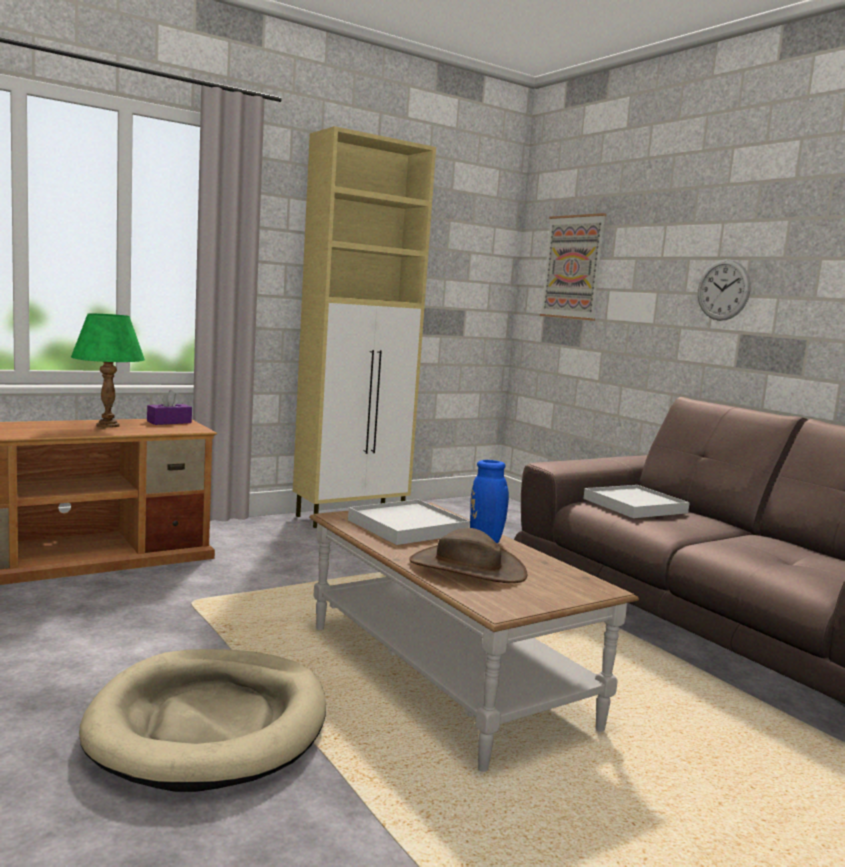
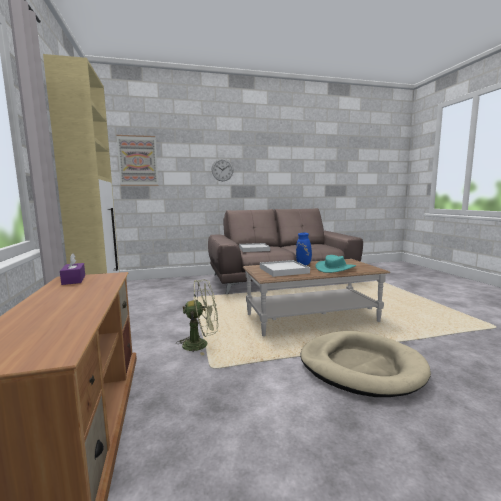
camera: 70 degrees left, 0 degrees up
green table lamp [71,313,145,428] -> none
brown hat [409,528,527,583] -> turquoise hat [316,255,356,273]
none -> green fan [176,279,218,356]

